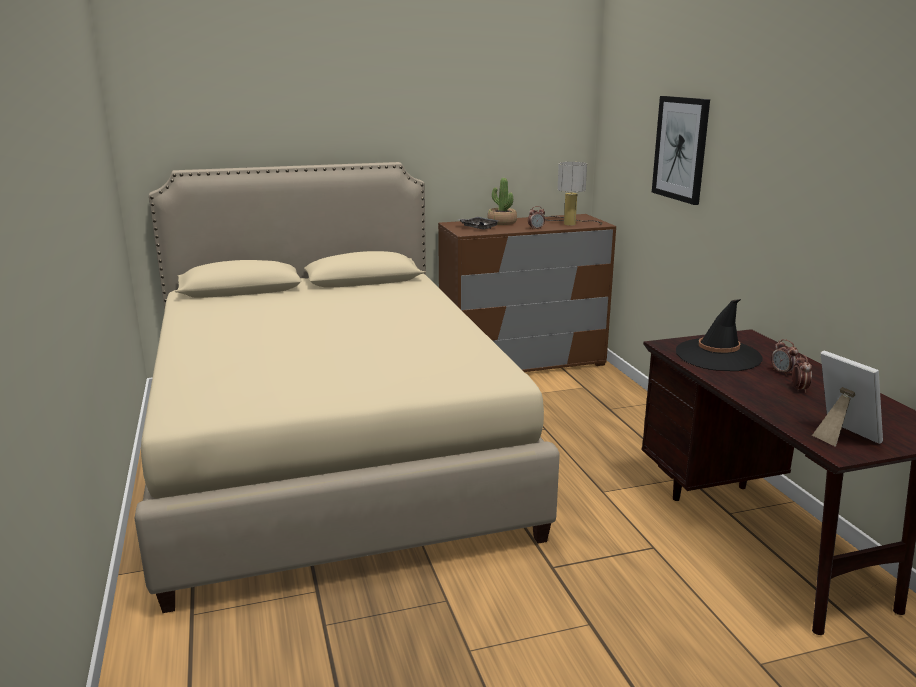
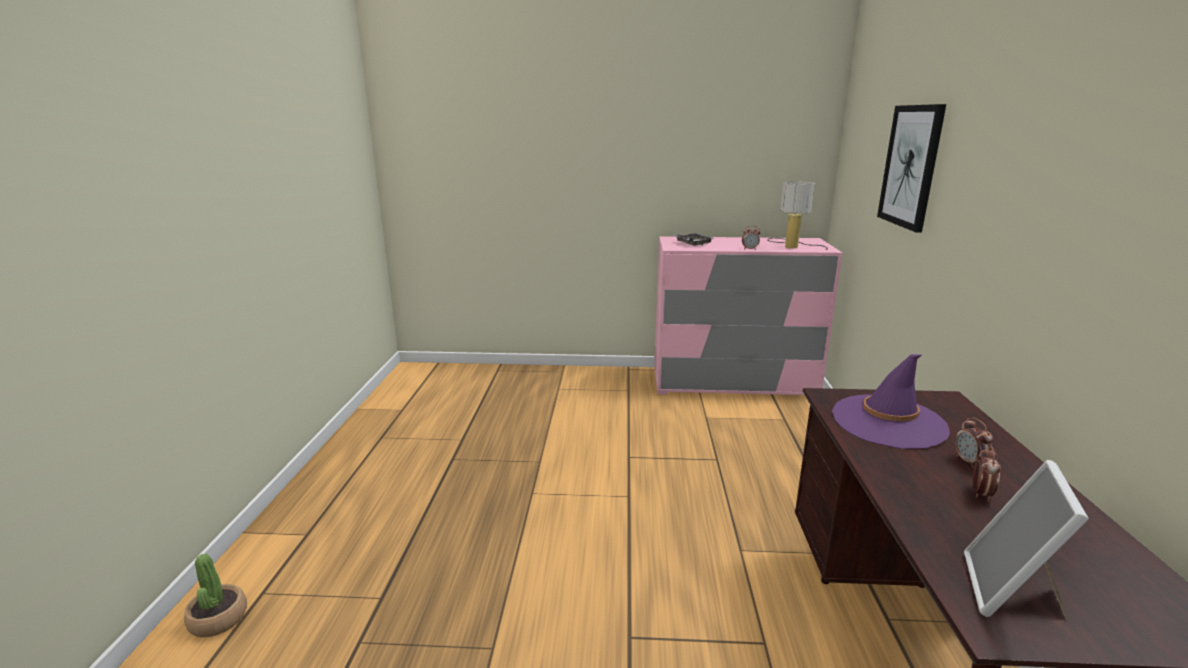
camera: 20 degrees right, 0 degrees up
beige bed [134,162,560,613] -> none
brown dresser [438,214,616,372] -> pink dresser [654,236,843,395]
potted plant [487,178,517,225] -> potted plant moved to [184,554,247,638]
black hat [676,299,763,371] -> purple hat [832,354,950,449]
picture frame [812,351,883,447] -> picture frame turned 150 degrees counterclockwise [964,460,1089,619]

